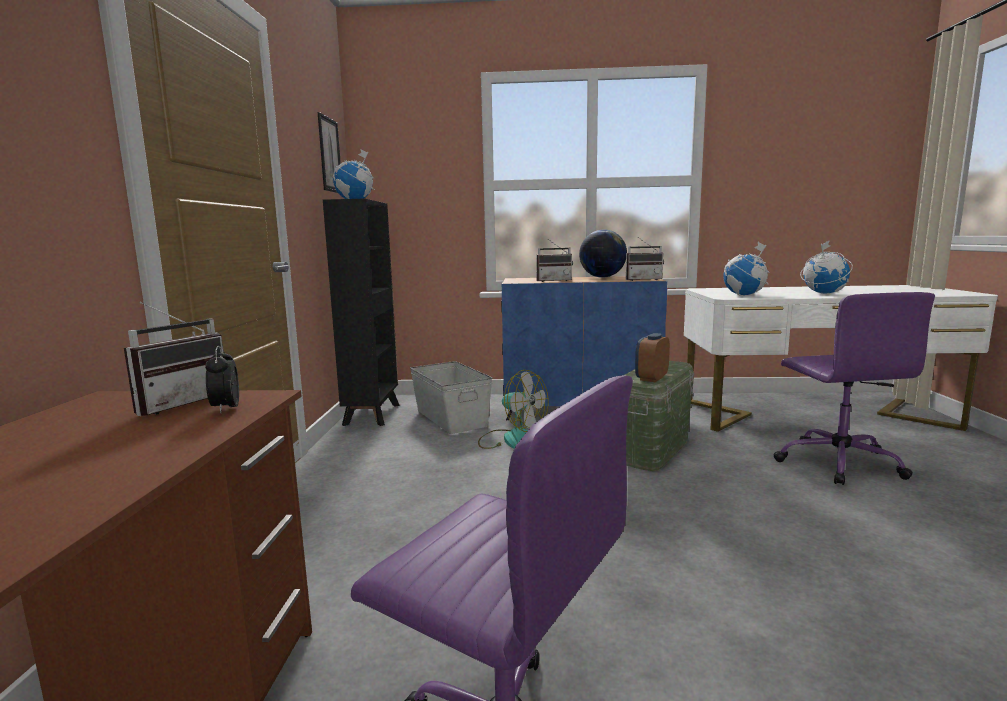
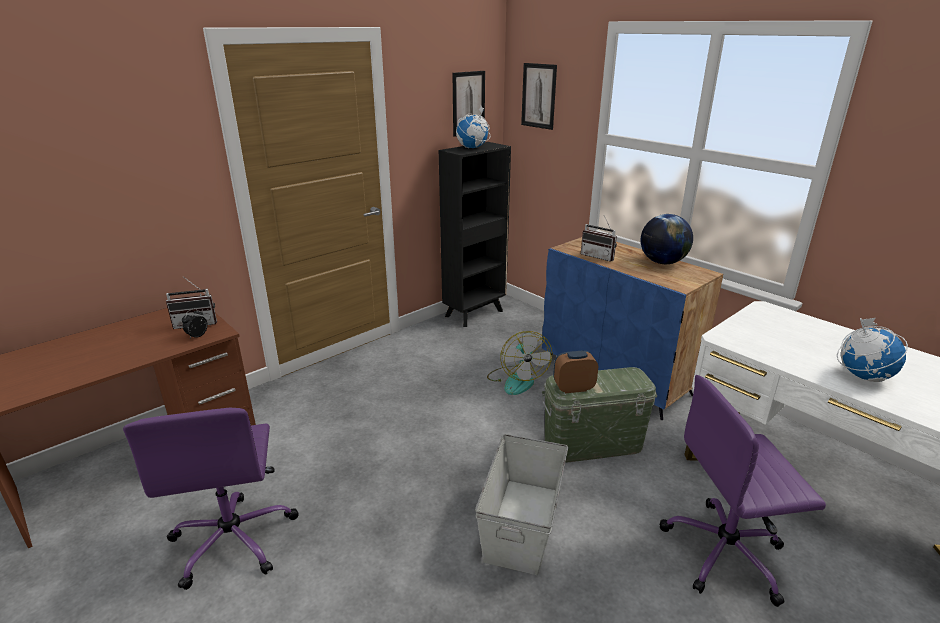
camera: 45 degrees right, 15 degrees up
grey storage box [410,361,492,434] -> grey storage box moved to [475,434,568,575]
radio [626,237,664,281] -> none
globe [723,242,769,296] -> none
purple office chair [773,292,935,485] -> purple office chair turned 45 degrees clockwise [660,375,826,607]
none -> picture [521,63,557,130]

